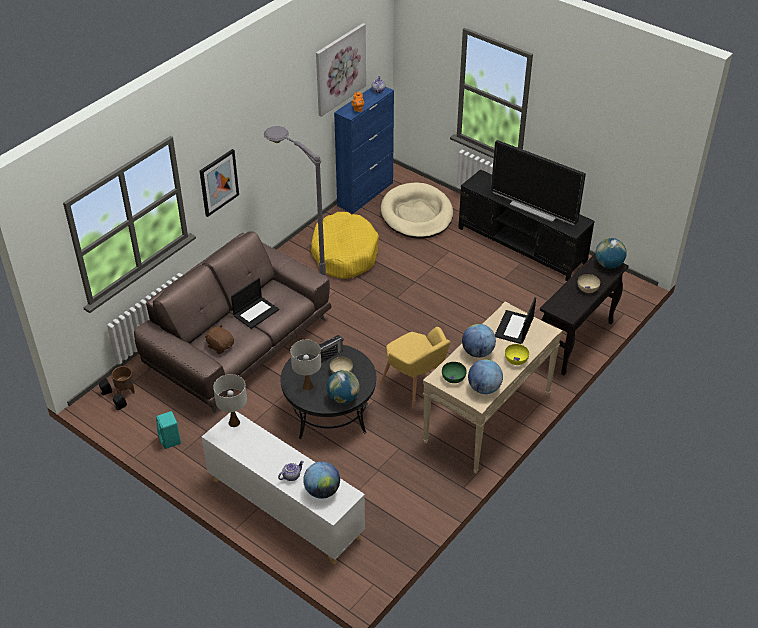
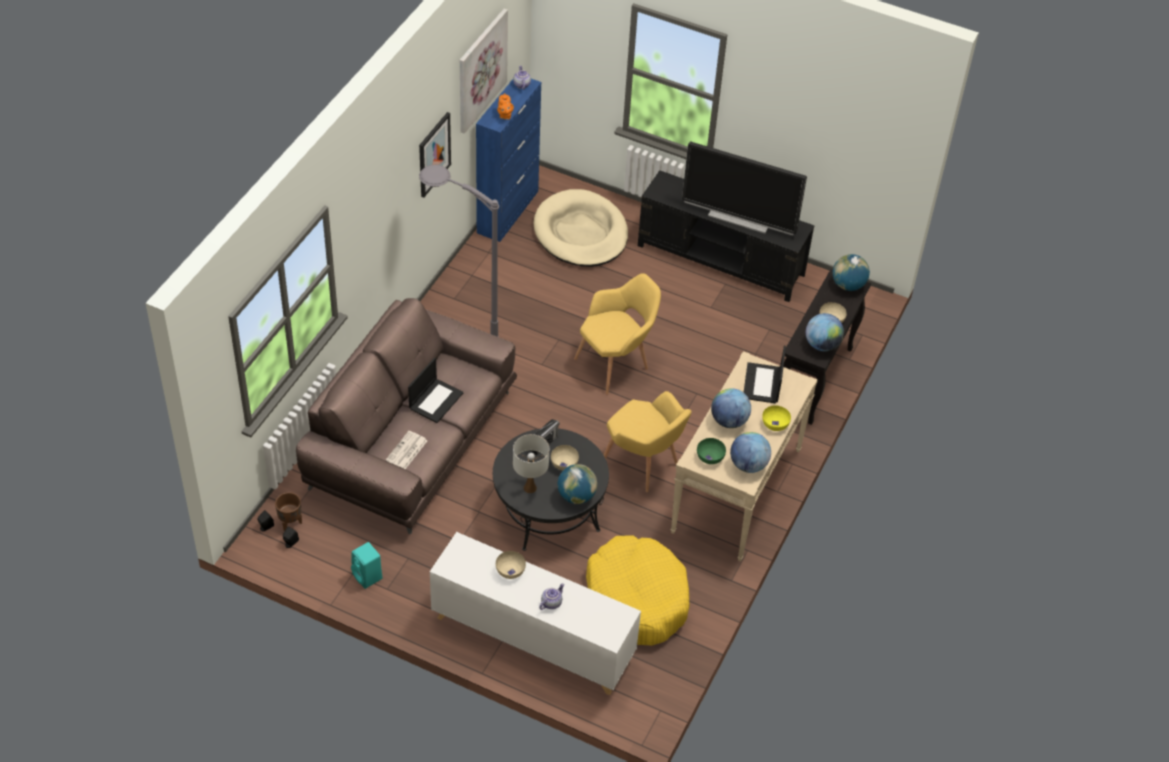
camera: 15 degrees left, 5 degrees up
picture [200,149,239,217] -> picture moved to [419,112,451,198]
brown plush toy [205,324,234,354] -> newspaper [386,431,428,469]
white table lamp [213,374,247,427] -> none
globe [303,461,340,499] -> globe moved to [806,313,844,351]
yellow dog bed [311,212,379,279] -> yellow dog bed moved to [586,536,689,646]
none -> beige bowl [496,551,526,579]
none -> yellow armchair [574,273,661,395]

